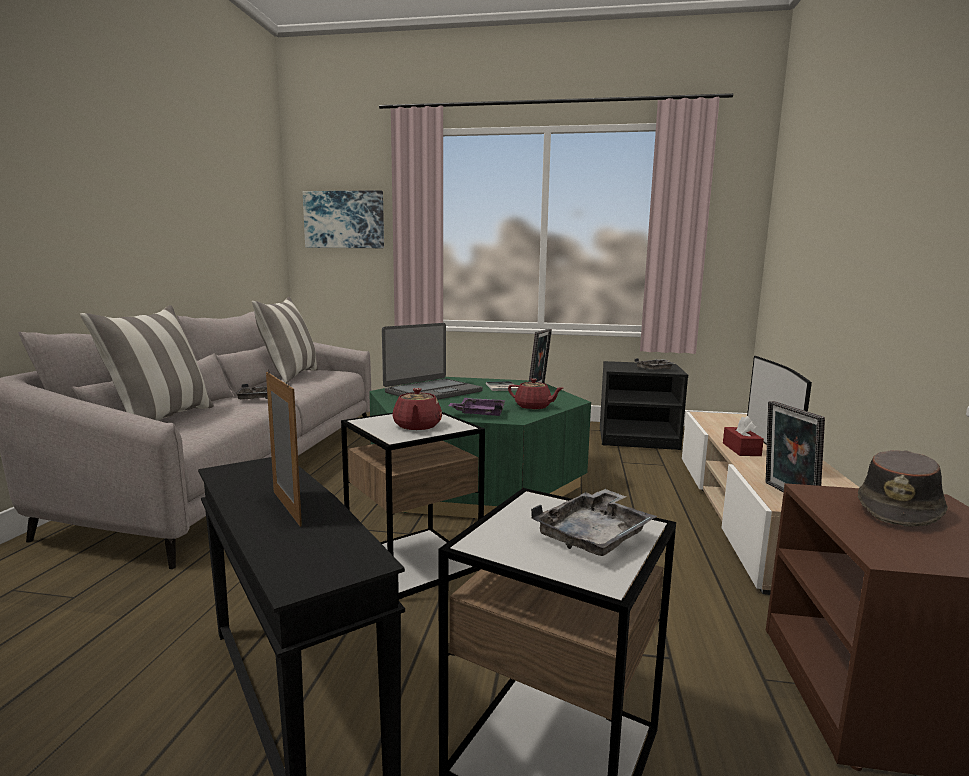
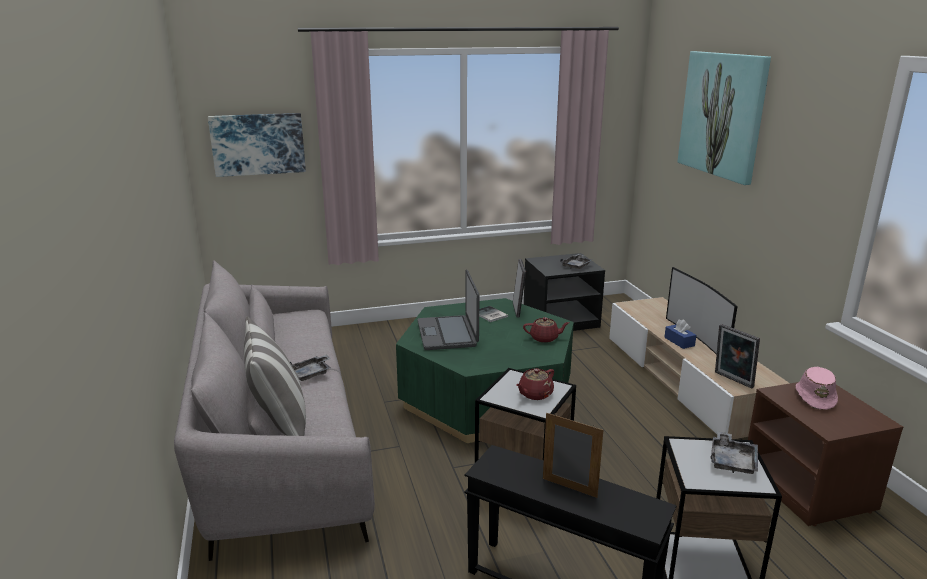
camera: 25 degrees left, 10 degrees up
pillow [252,297,318,384] -> none
laptop [382,323,483,400] -> laptop turned 150 degrees clockwise [417,270,480,350]
red teapot [392,388,442,430] -> red teapot turned 75 degrees clockwise [516,368,554,400]
purple tray [448,398,505,416] -> none
red tissue box [723,416,764,456] -> blue tissue box [664,320,696,349]
brown hat [858,450,948,527] -> pink hat [796,367,838,410]
none -> picture [678,51,771,185]

